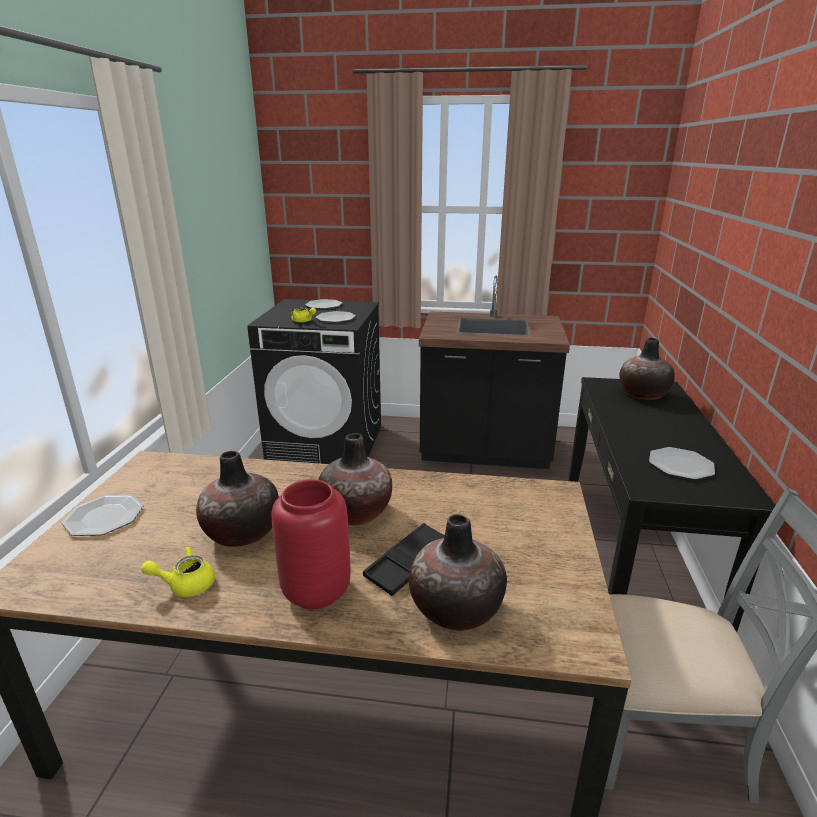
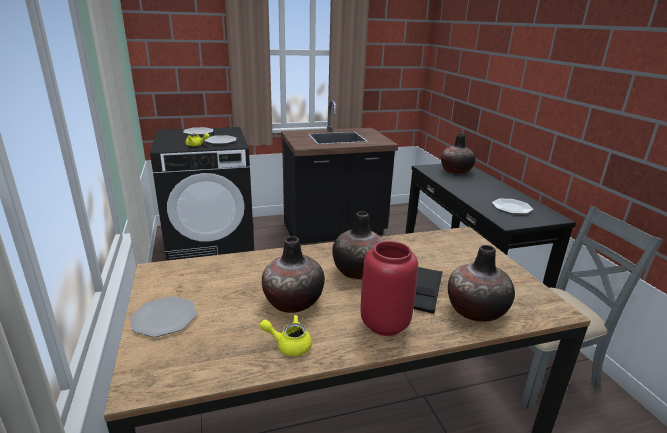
camera: 25 degrees left, 0 degrees up
yellow teapot [141,546,215,597] -> yellow teapot turned 45 degrees clockwise [260,315,312,356]

